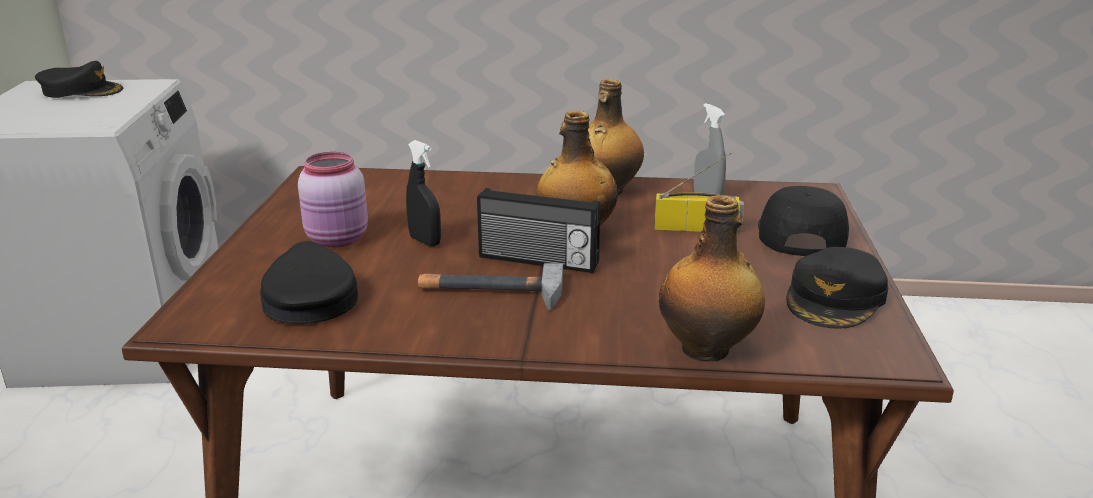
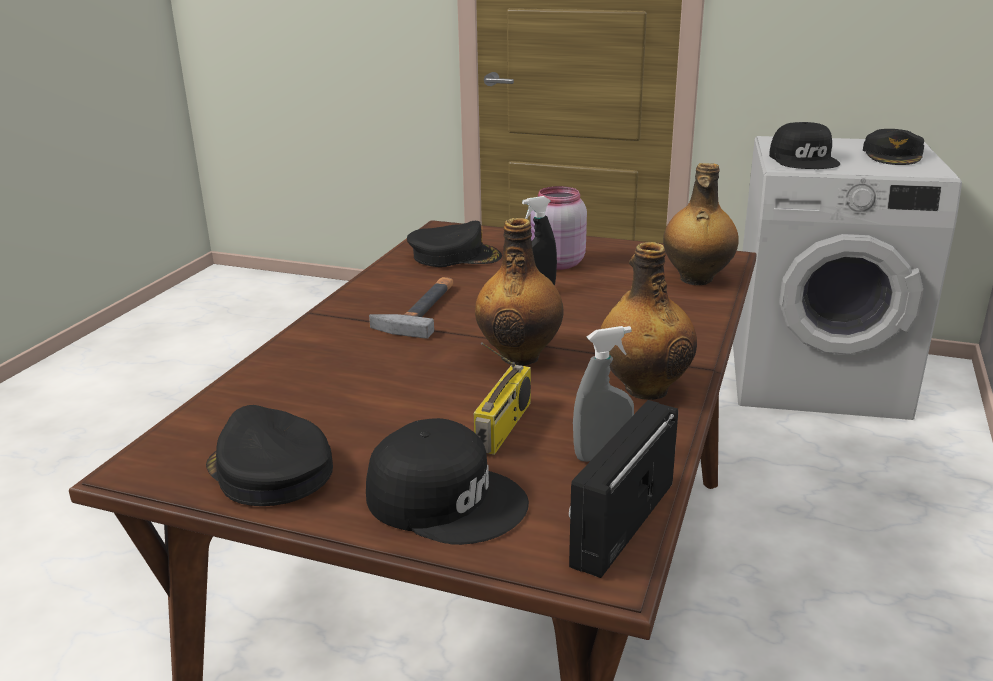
camera: 105 degrees right, 0 degrees up
radio [477,188,601,273] -> radio moved to [569,400,678,578]
bottle [659,195,765,362] -> bottle moved to [663,163,739,285]
none -> black cap [769,122,840,169]

